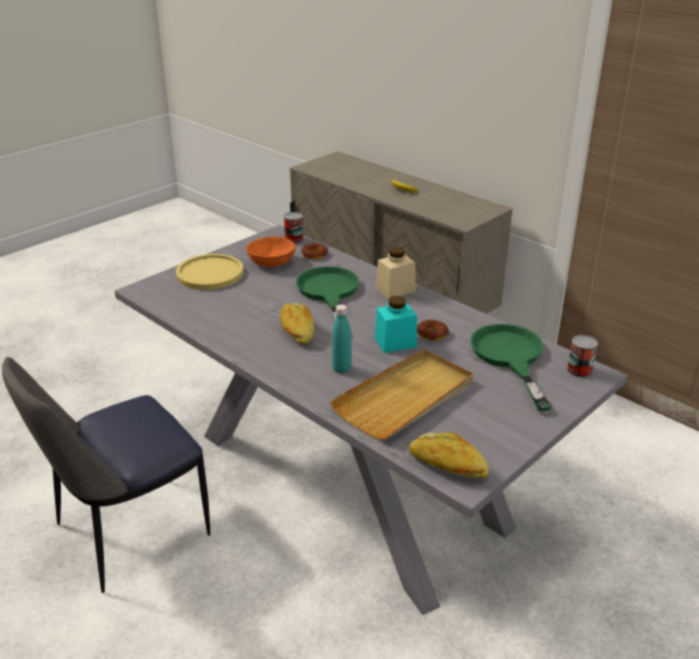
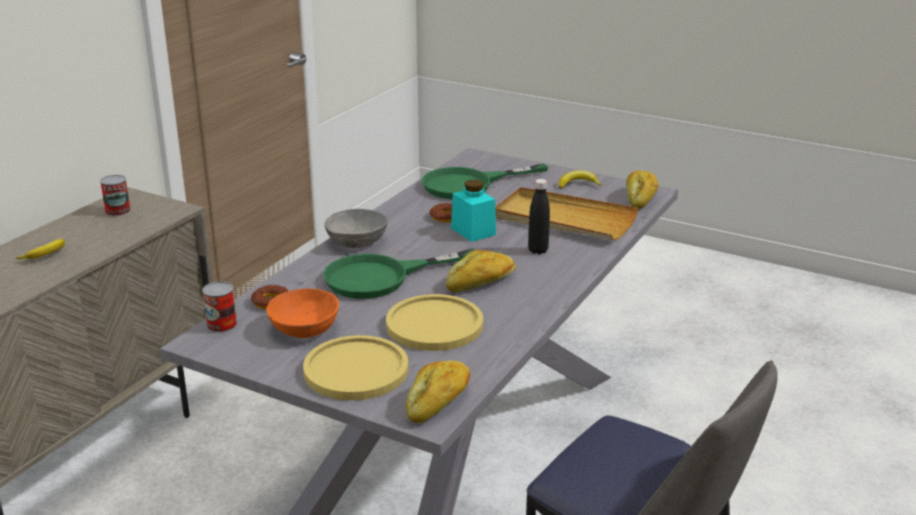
camera: 105 degrees left, 5 degrees down
turquoise bottle [332,304,351,373] -> black bottle [528,179,550,254]
beige jar [376,247,416,299] -> grey bowl [325,209,387,248]
can [567,335,598,378] -> can moved to [100,175,131,216]
none -> yellow plate [386,294,483,351]
none -> bread [406,361,470,423]
none -> banana [558,170,601,189]

